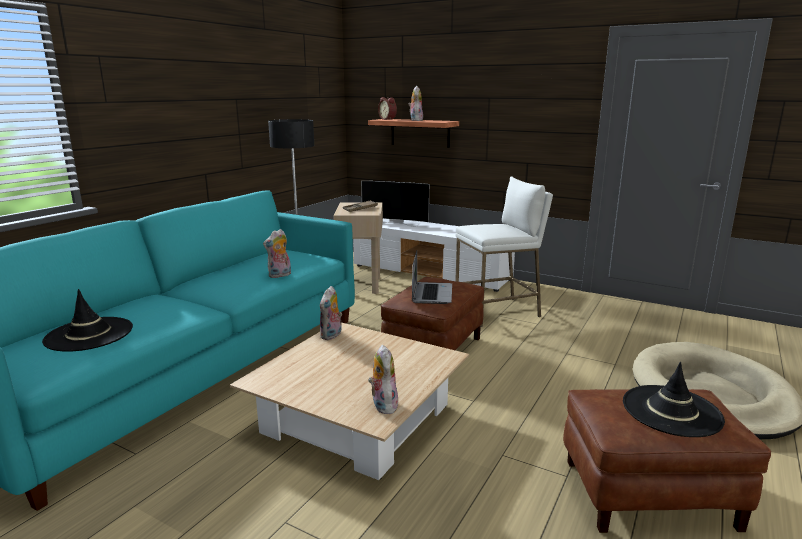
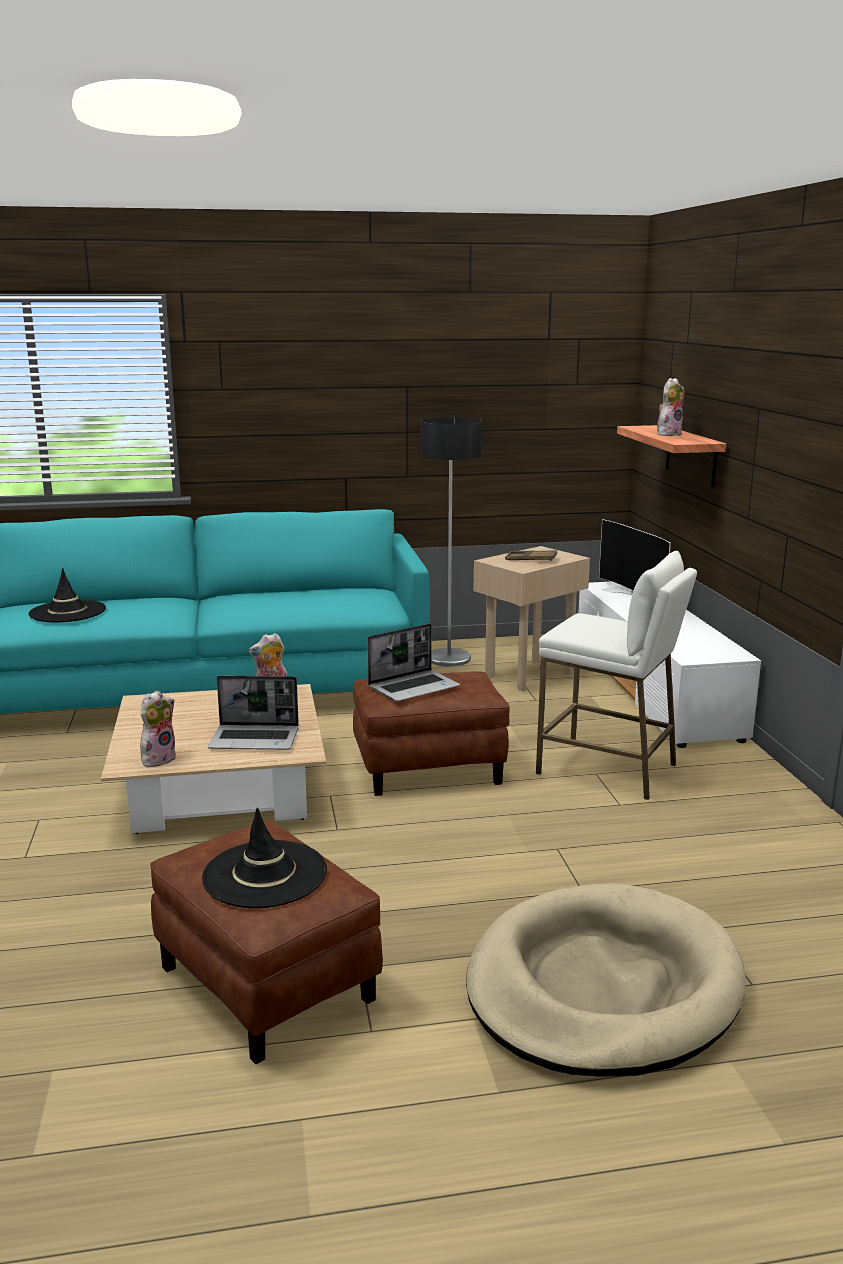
camera: 50 degrees right, 0 degrees up
plush toy [263,229,291,278] -> none
alarm clock [378,97,397,120] -> none
none -> laptop [208,676,299,750]

